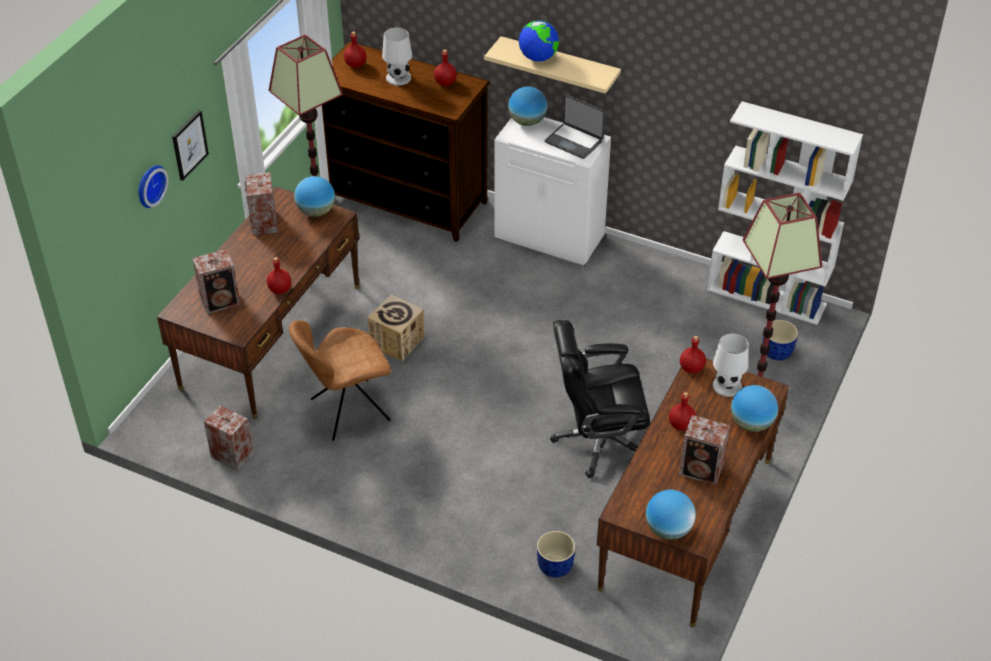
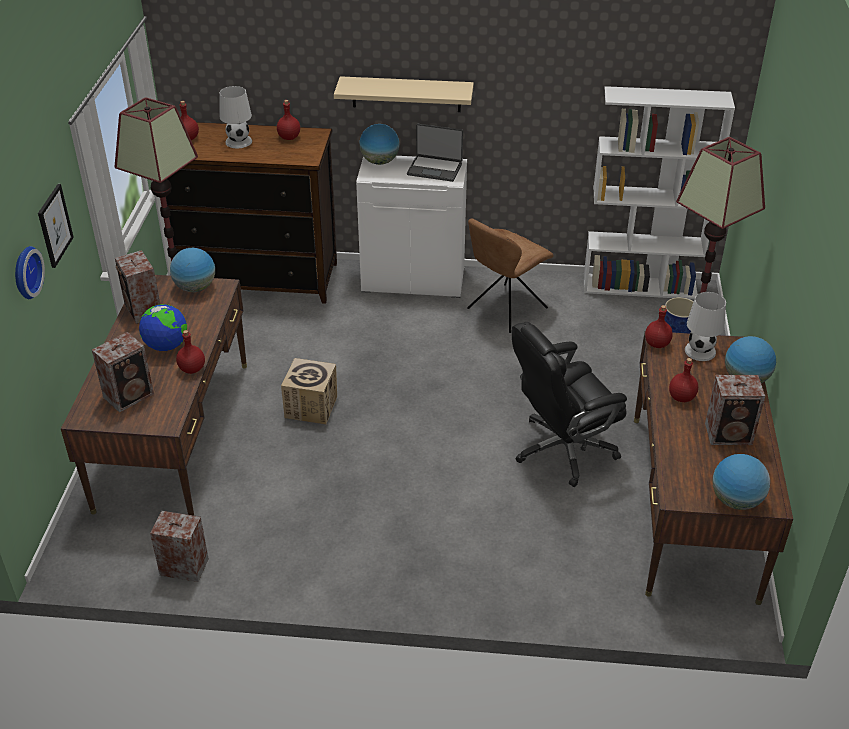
camera: 20 degrees left, 5 degrees down
brown chair [289,320,391,441] -> brown chair moved to [467,219,554,333]
globe [519,21,559,61] -> globe moved to [139,304,187,351]
blue planter [537,531,575,578] -> none

